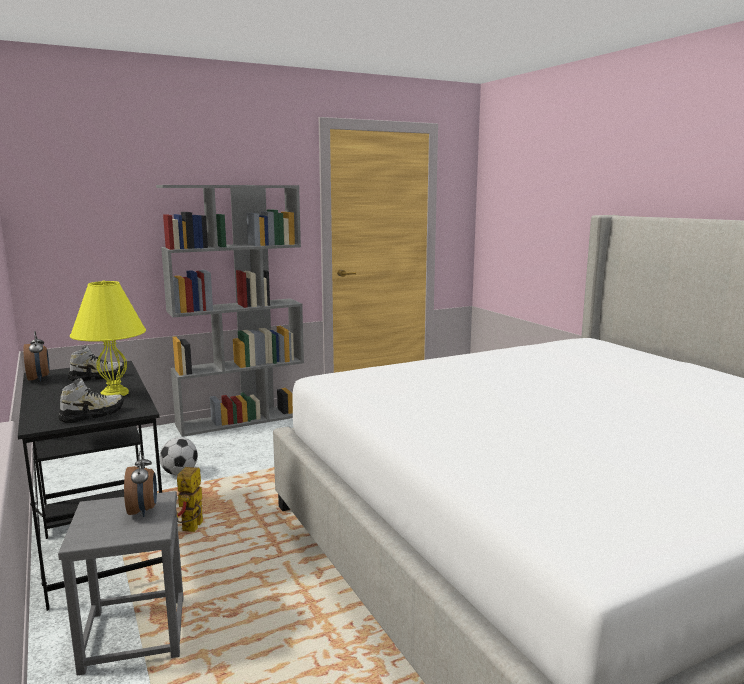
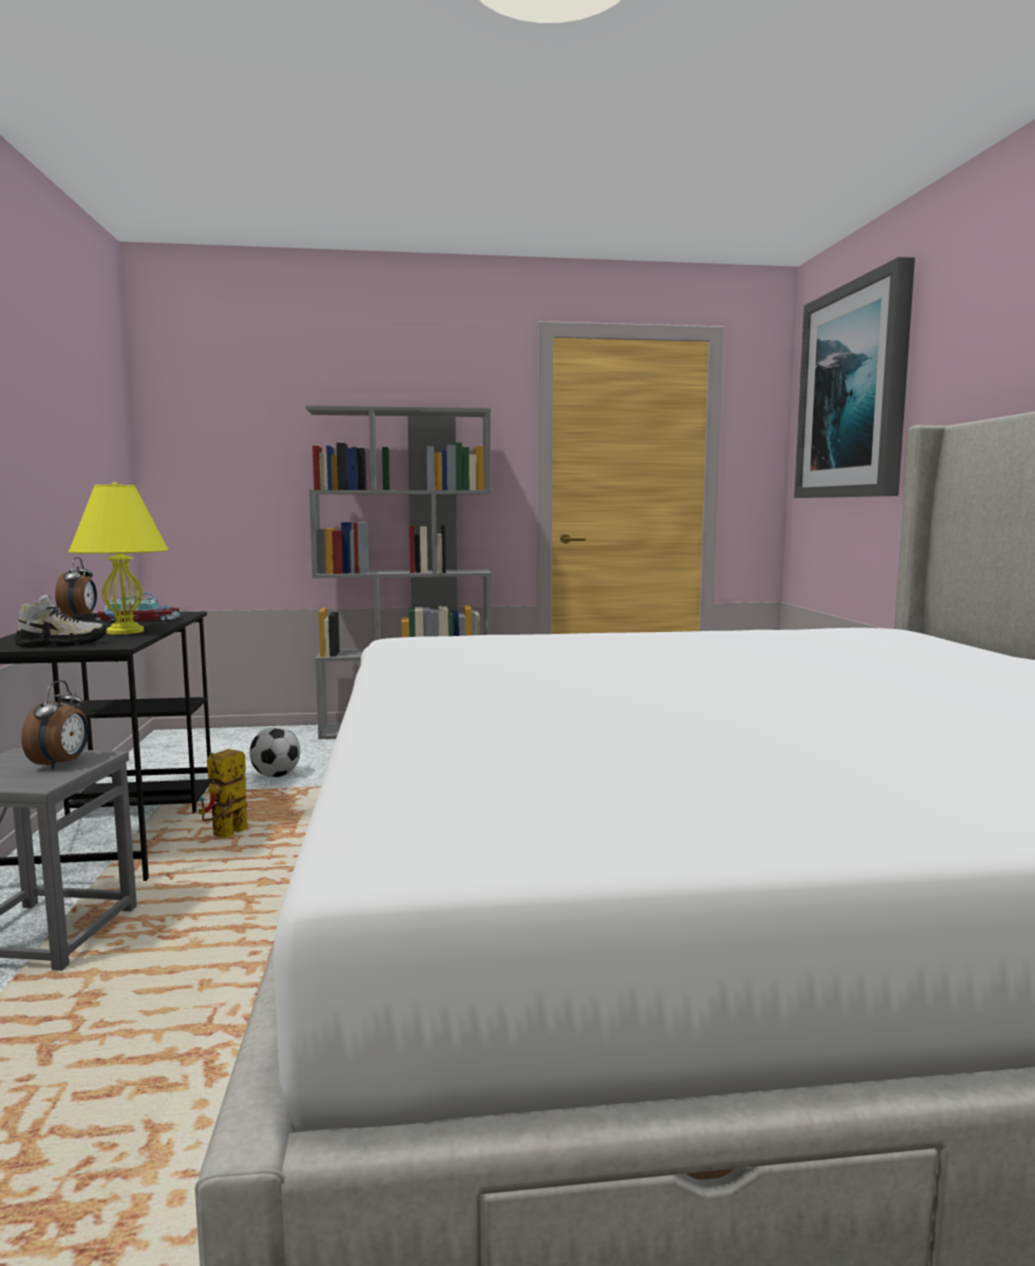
camera: 20 degrees right, 5 degrees down
shoe [68,346,124,381] -> toy car [96,593,181,622]
none -> picture [794,257,915,498]

